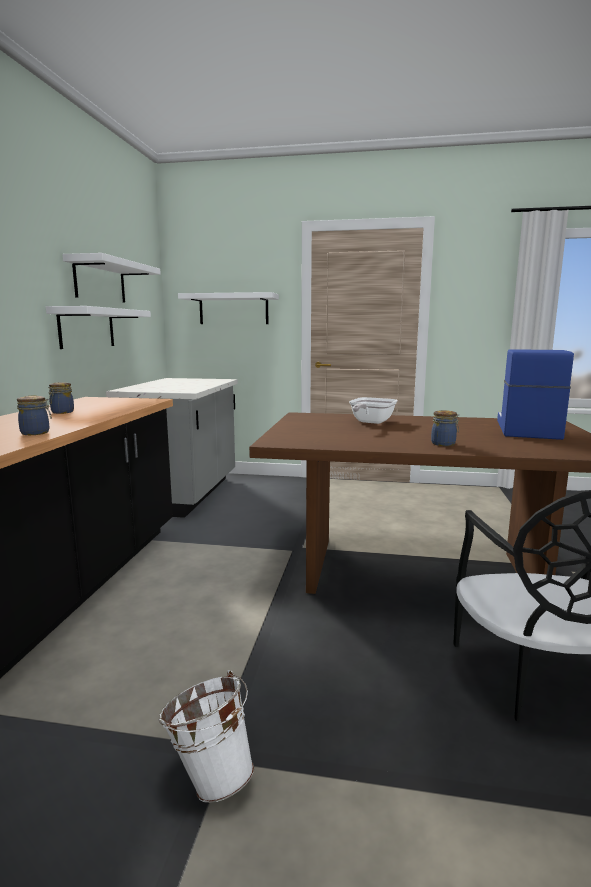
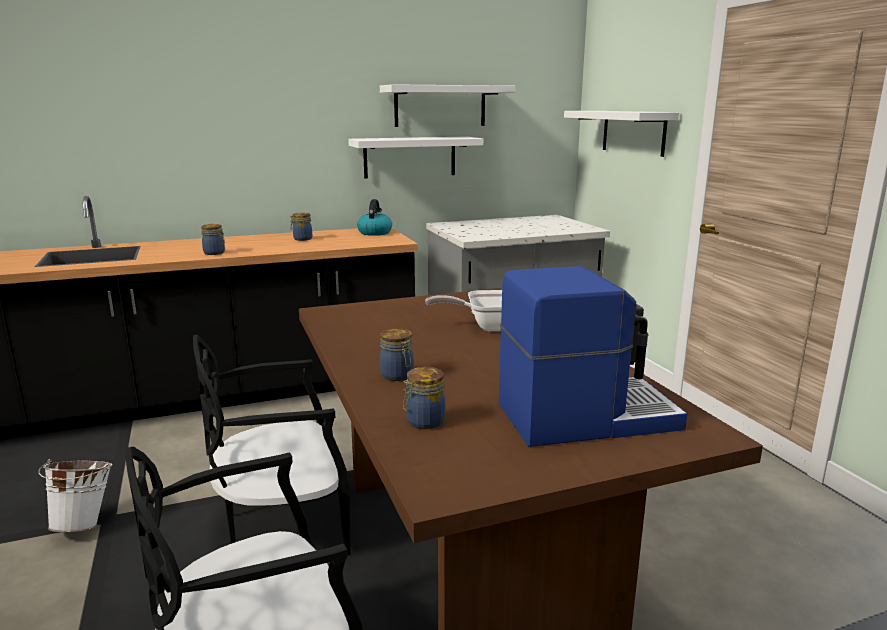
camera: 60 degrees right, 5 degrees up
none -> black chair [193,335,351,556]
none -> kettle [357,199,392,236]
none -> jar [403,367,446,429]

